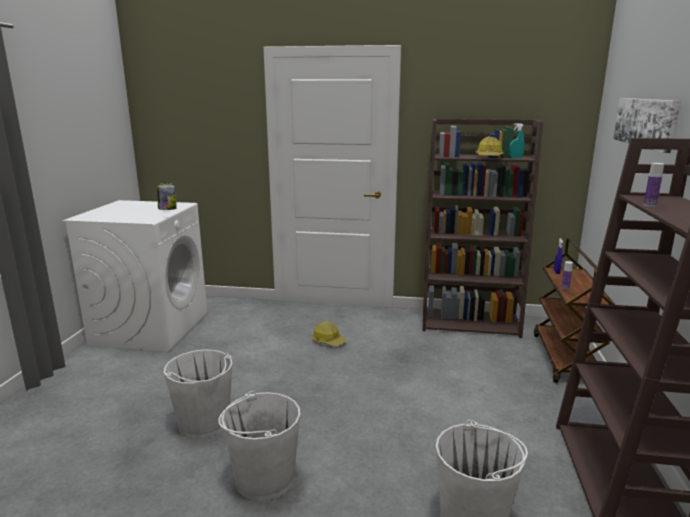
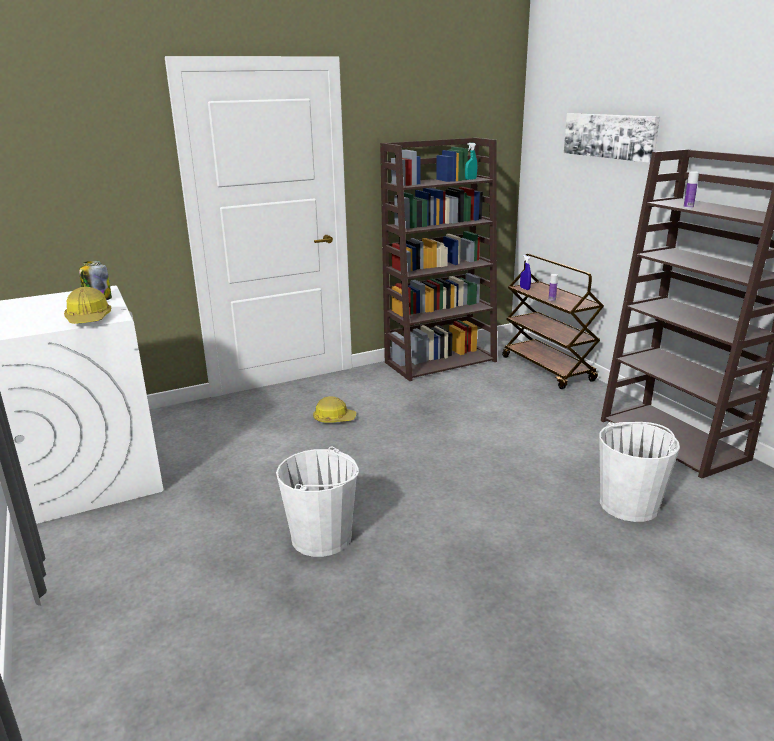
camera: 35 degrees left, 5 degrees up
white bucket [218,391,300,501] -> none
hard hat [476,136,504,156] -> hard hat moved to [64,287,111,324]

